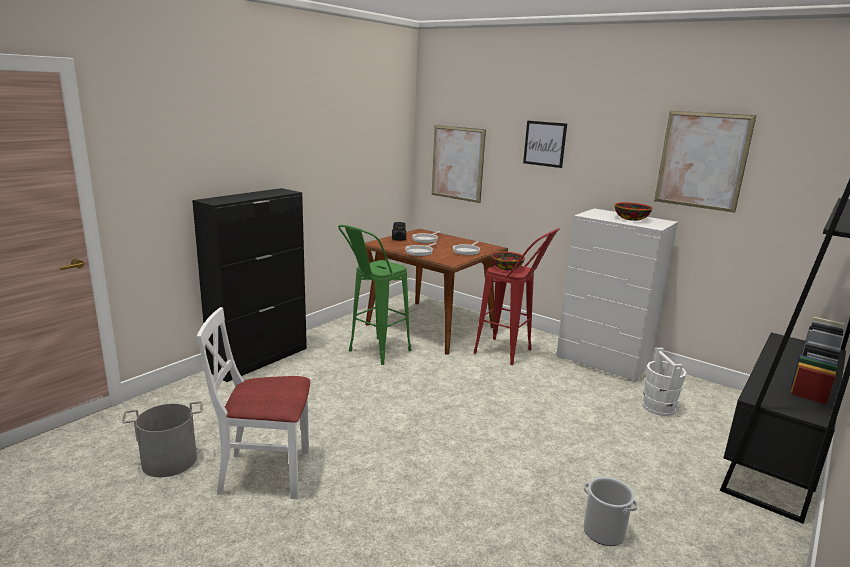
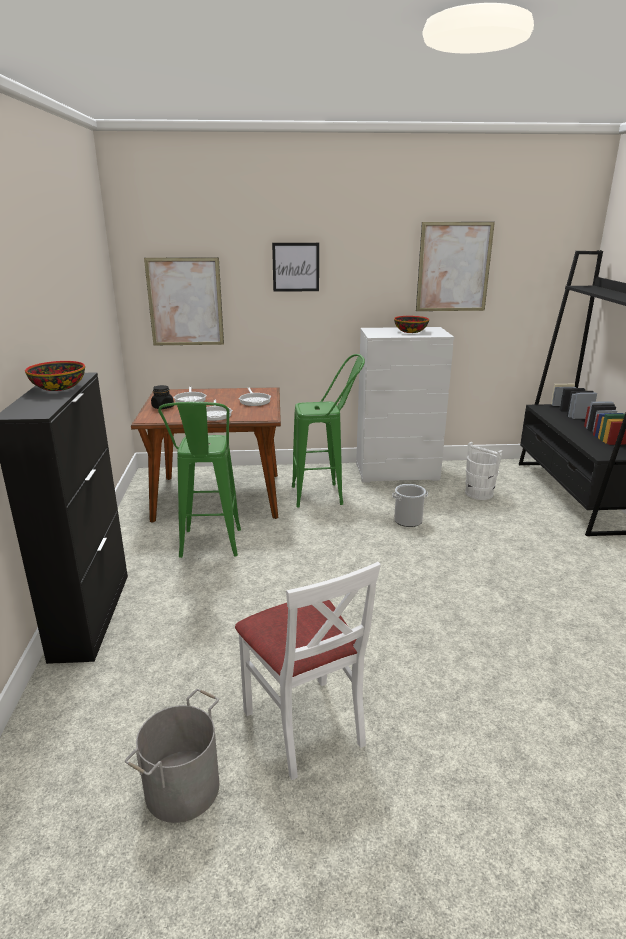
camera: 40 degrees left, 5 degrees up
white chair [197,307,310,499] -> white chair turned 75 degrees counterclockwise [235,562,381,780]
red stool [473,228,560,365] -> green stool [292,354,365,507]
bowl [491,252,525,270] -> bowl moved to [25,361,85,391]
bucket [583,477,638,546] -> bucket moved to [392,484,428,527]

